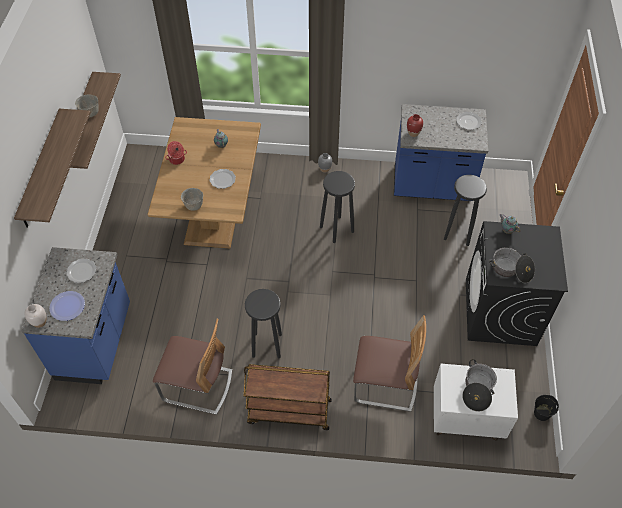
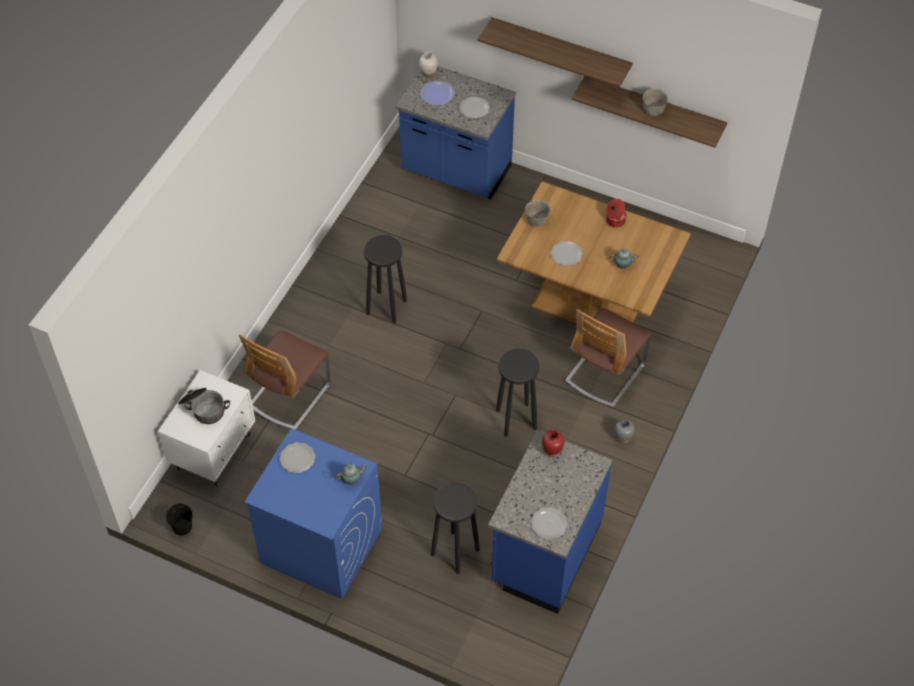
camera: 110 degrees right, 0 degrees up
chair [153,319,232,415] -> chair moved to [565,308,652,408]
brown cart [244,364,332,430] -> none
black washing machine [466,221,568,346] -> blue washing machine [245,428,382,599]
cooking pot [489,247,535,283] -> plate [279,442,316,473]

